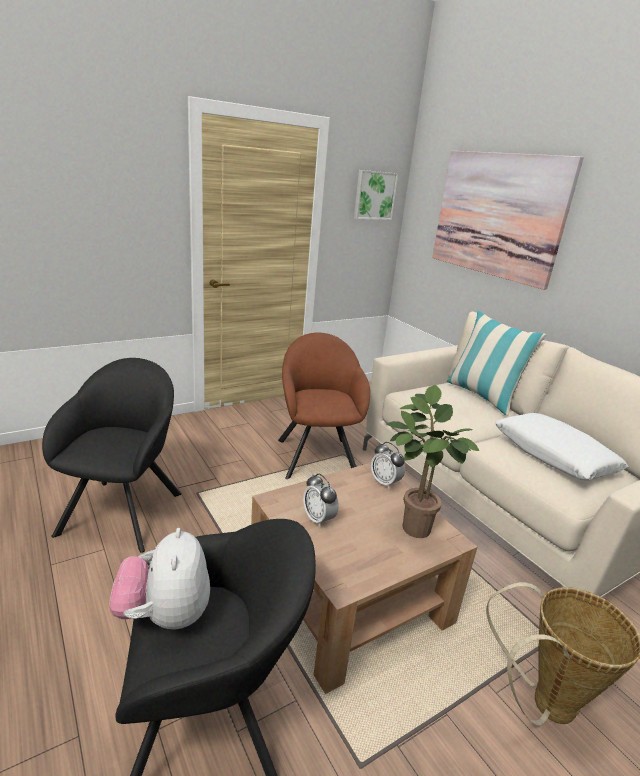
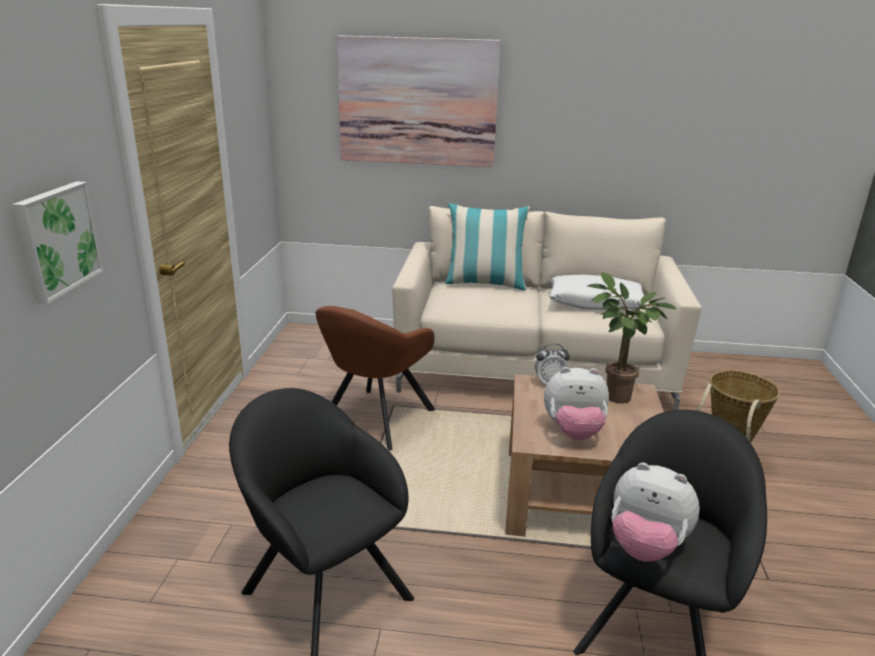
camera: 50 degrees left, 0 degrees up
brown armchair [278,333,370,479] -> brown armchair turned 90 degrees counterclockwise [315,306,435,451]
alarm clock [303,473,339,527] -> plush toy [544,367,609,440]
picture [354,170,398,220] -> picture moved to [12,181,104,304]

